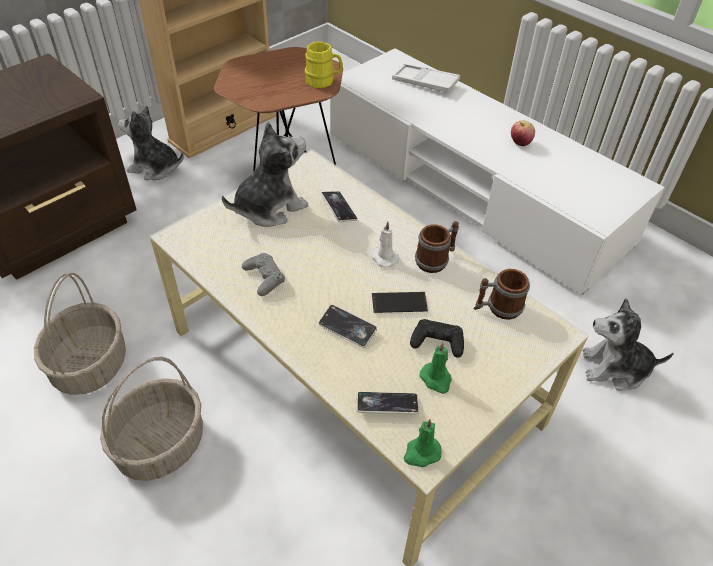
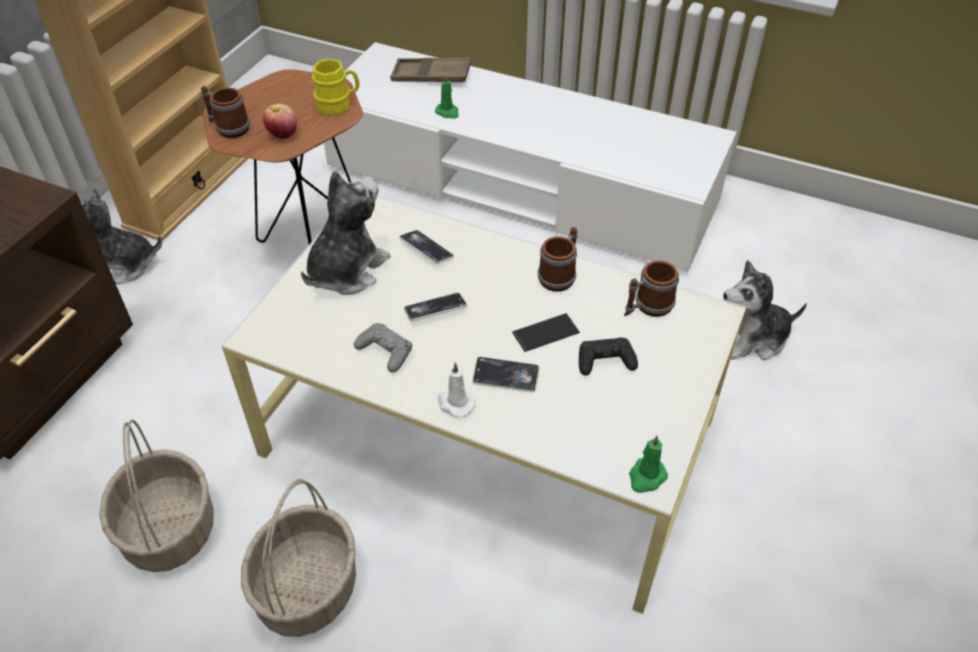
camera: 20 degrees left, 0 degrees up
phone [357,392,419,414] -> phone moved to [404,293,467,321]
white candle [372,221,399,268] -> white candle moved to [438,362,475,418]
white tray [392,63,460,92] -> brown tray [390,58,471,83]
green candle [420,342,452,394] -> green candle moved to [435,74,459,118]
apple [511,120,535,146] -> apple moved to [263,104,297,139]
none -> mug [201,86,250,138]

